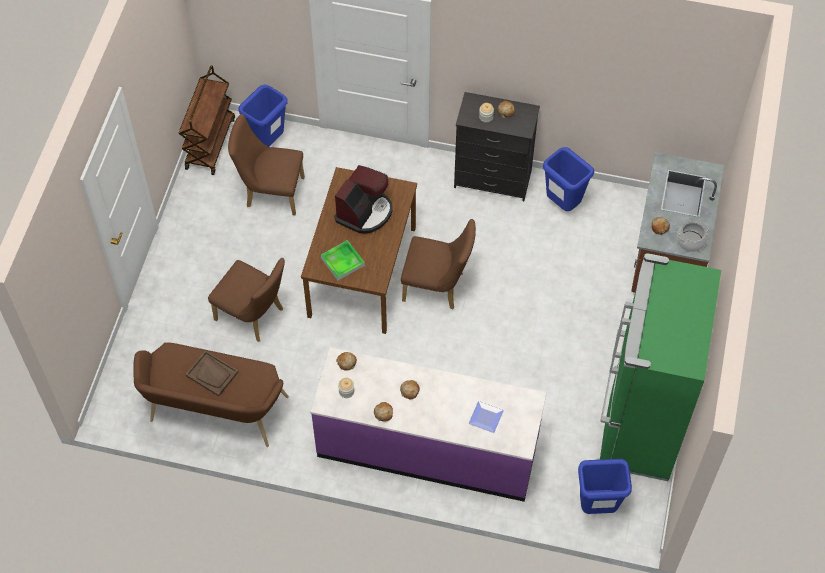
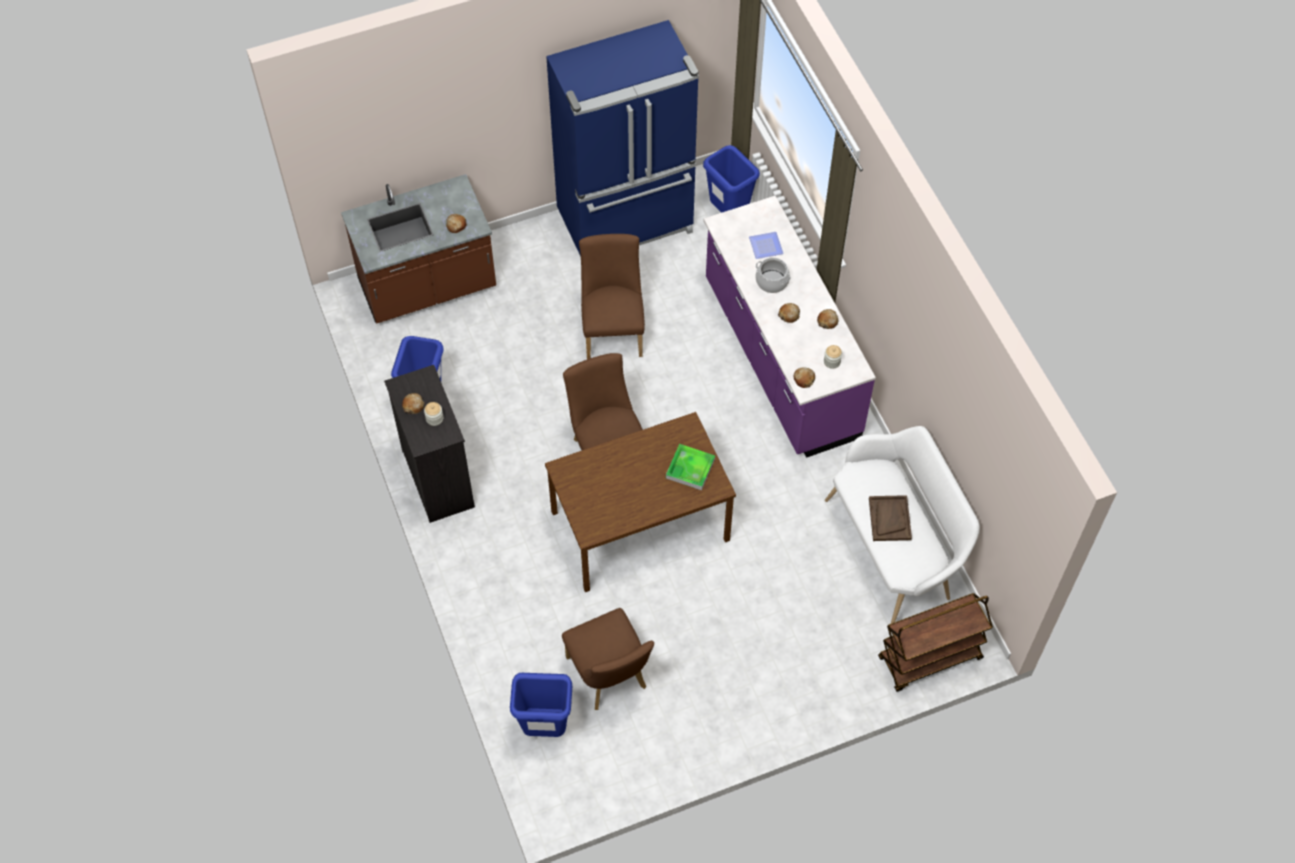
camera: 125 degrees left, 0 degrees up
brown bench [133,343,289,447] -> white bench [825,426,980,624]
brown cart [178,66,235,175] -> brown cart moved to [878,593,993,692]
brown chair [208,258,285,342] -> brown chair moved to [579,234,645,359]
coffee machine [334,165,393,233] -> none
green fridge [597,253,721,481] -> blue fridge [546,20,699,257]
cooking pot [677,221,709,252] -> cooking pot moved to [756,258,791,293]

